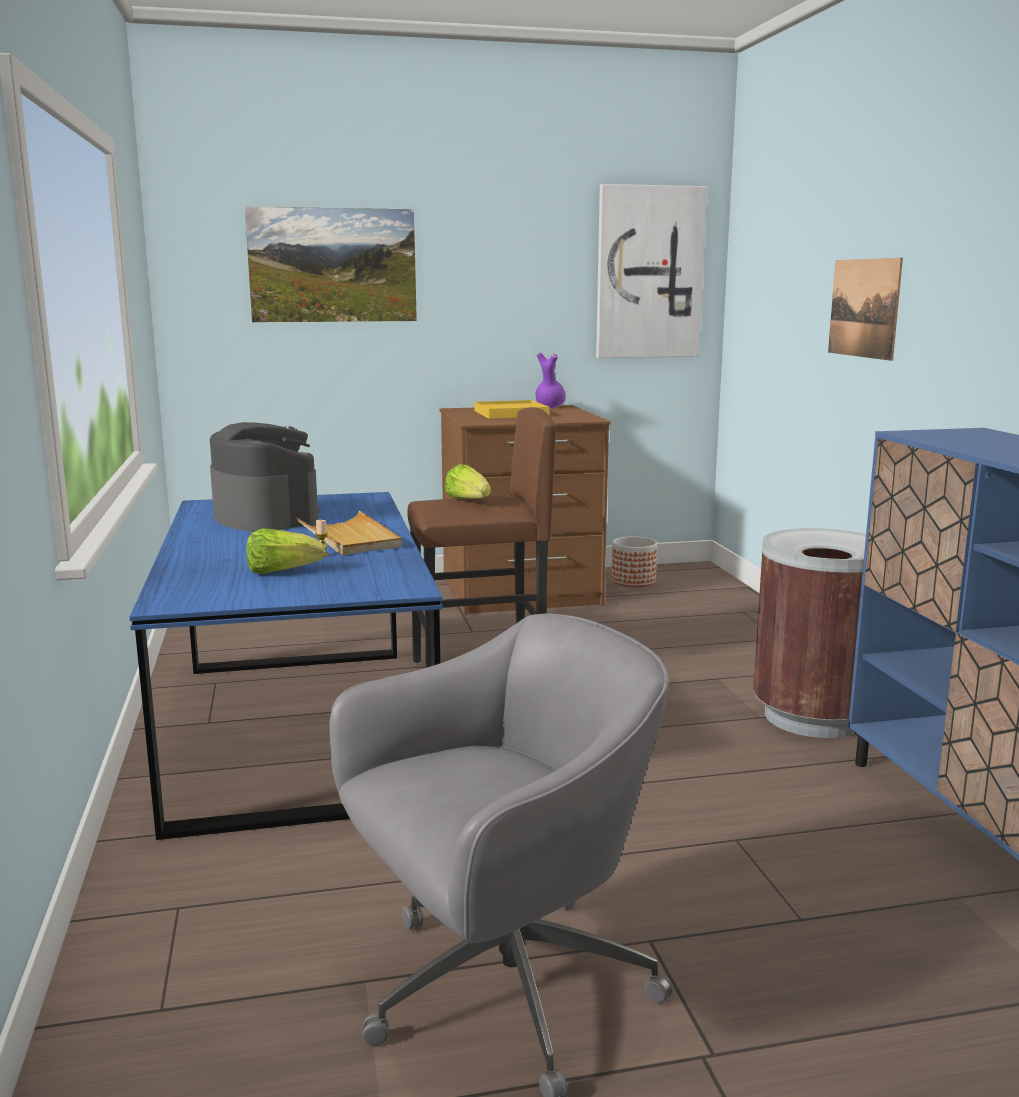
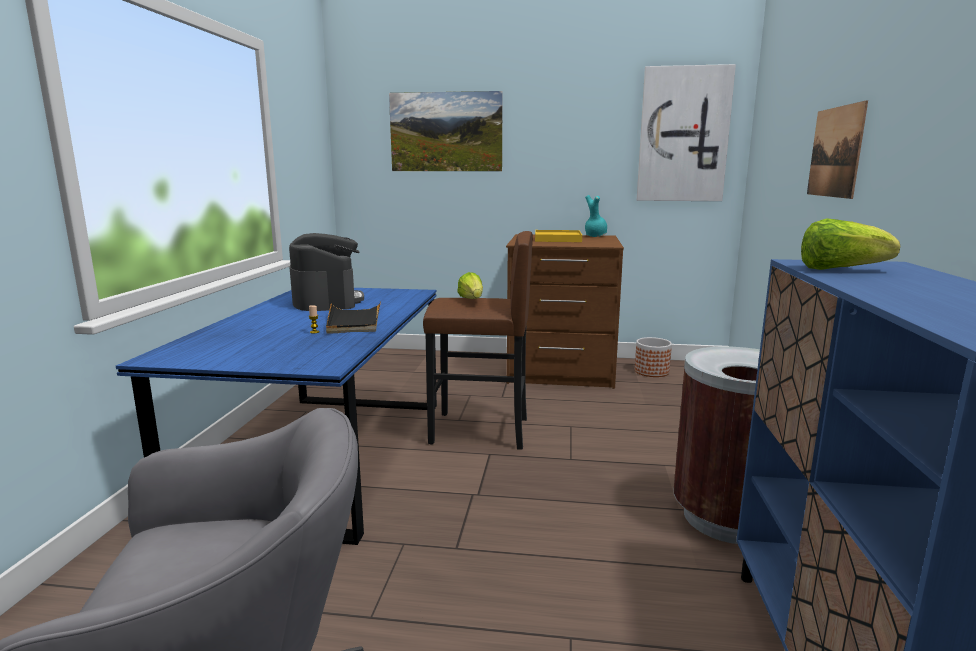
camera: 20 degrees right, 0 degrees up
lettuce [246,529,325,574] -> lettuce moved to [801,218,900,270]
beige tray [296,511,402,555] -> black tray [326,301,381,334]
purple vase [536,353,565,408] -> turquoise vase [585,195,607,237]

